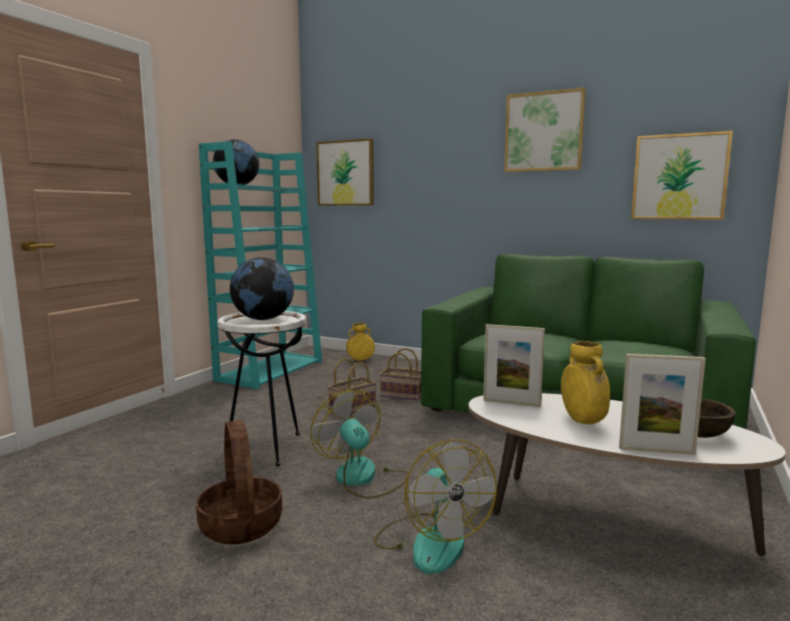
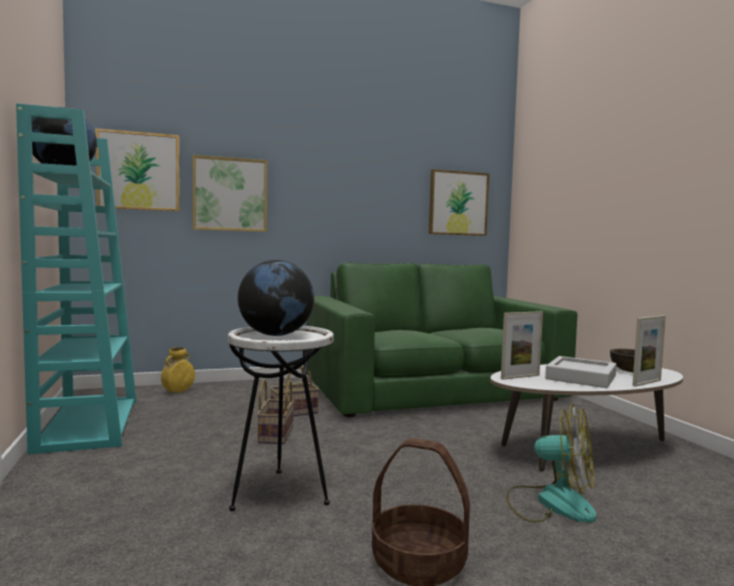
camera: 45 degrees left, 5 degrees down
fan [311,390,408,499] -> none
picture [504,87,586,172] -> picture moved to [193,155,267,232]
yellow vase [561,341,610,424] -> grey tray [545,356,617,388]

